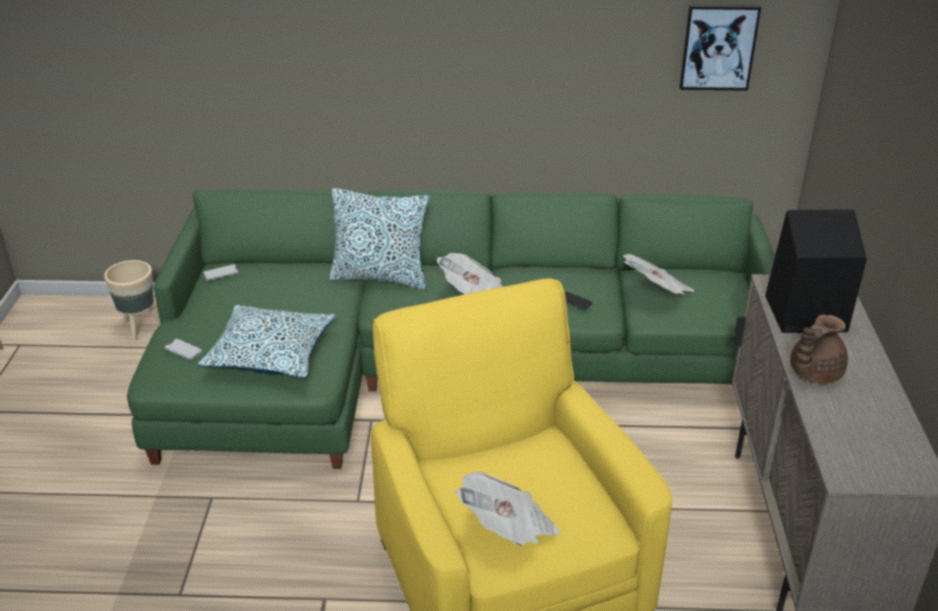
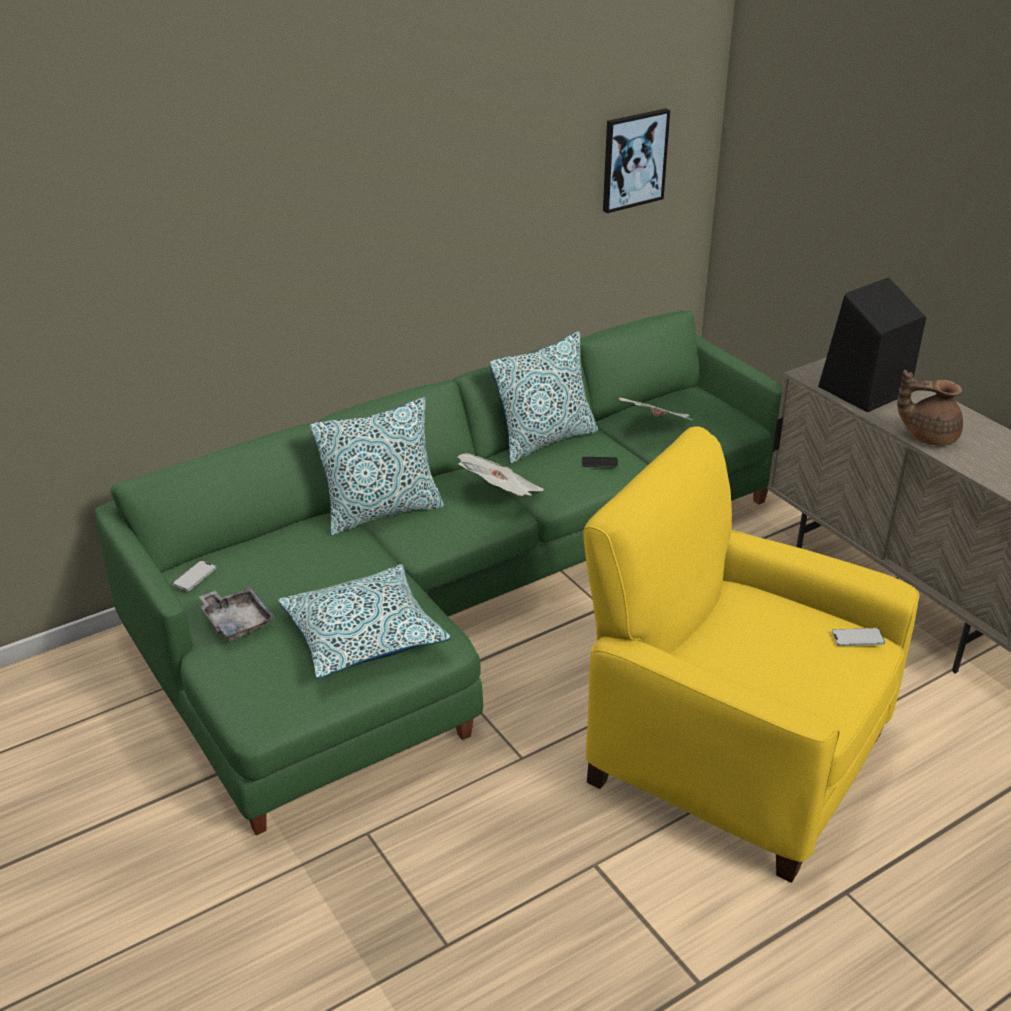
camera: 35 degrees left, 0 degrees up
beige planter [104,260,161,341] -> none
phone [164,339,203,360] -> phone moved to [832,628,885,646]
newspaper [455,471,560,546] -> none
brown teapot [790,315,848,384] -> brown teapot turned 90 degrees clockwise [897,369,963,446]
none -> grey tray [199,586,275,642]
none -> pillow [490,331,598,464]

